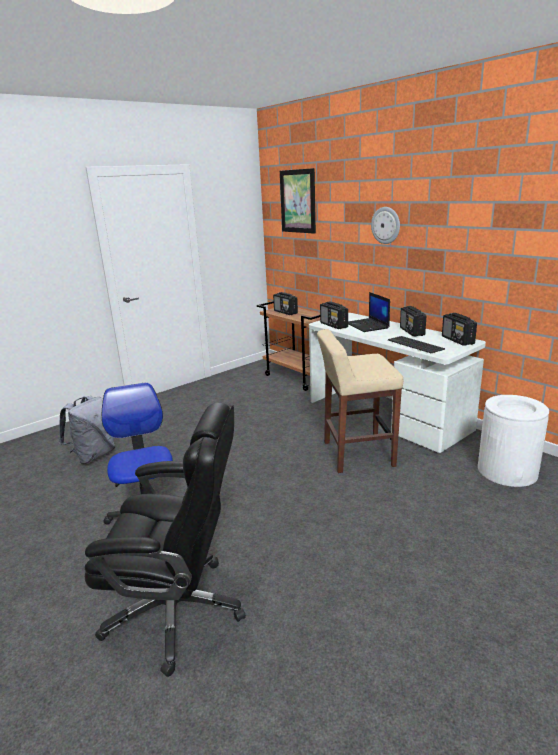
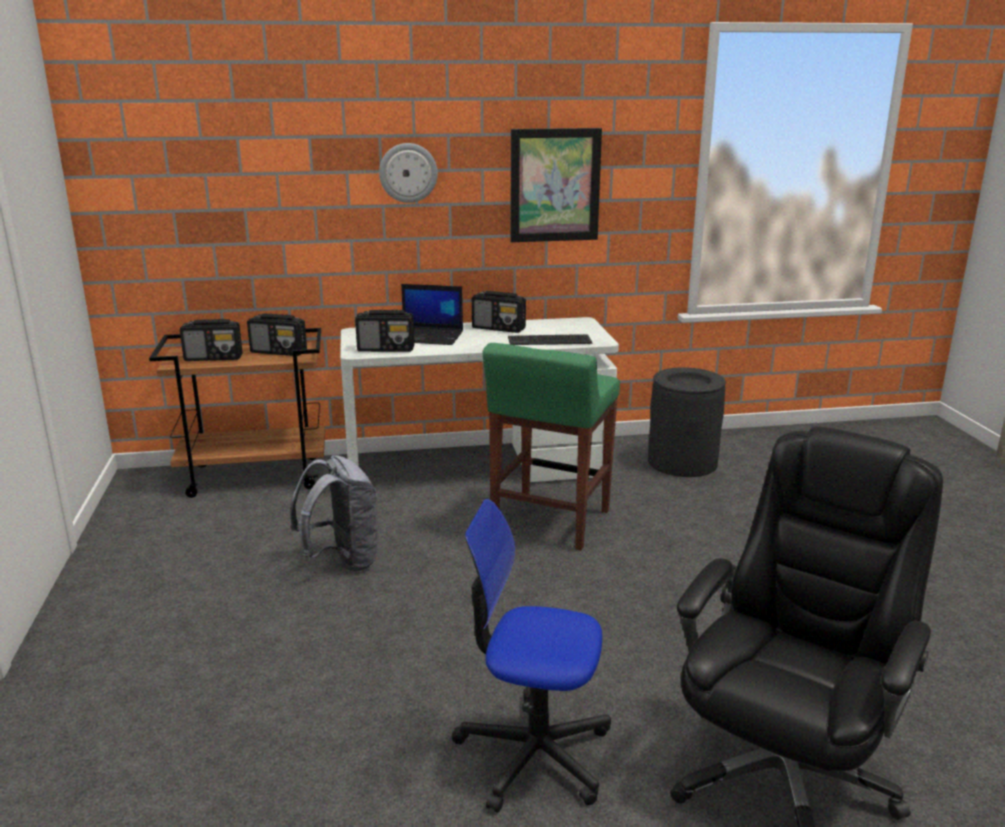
camera: 60 degrees left, 0 degrees up
grey backpack [59,396,115,464] -> grey backpack moved to [290,455,379,572]
picture [280,168,316,234] -> picture moved to [510,128,602,242]
beige stool [317,329,403,473] -> green stool [483,343,620,550]
radio [442,313,477,346] -> radio moved to [247,314,307,356]
white trash can [478,395,549,487] -> black trash can [648,367,726,477]

